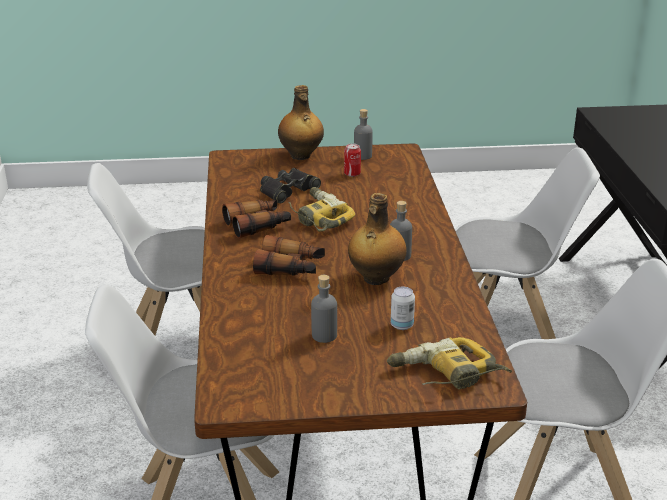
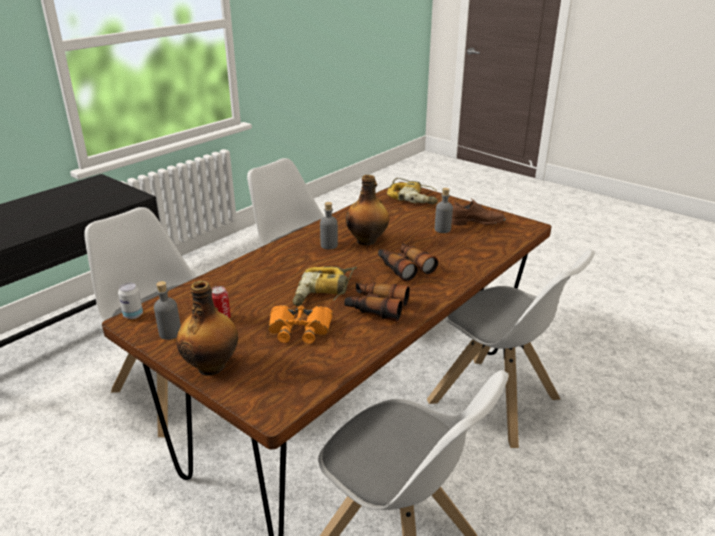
camera: 135 degrees left, 0 degrees up
black binoculars [260,168,321,204] -> orange binoculars [268,305,333,344]
can [391,287,415,330] -> can moved to [118,283,143,319]
none -> brown shoe [452,198,506,225]

